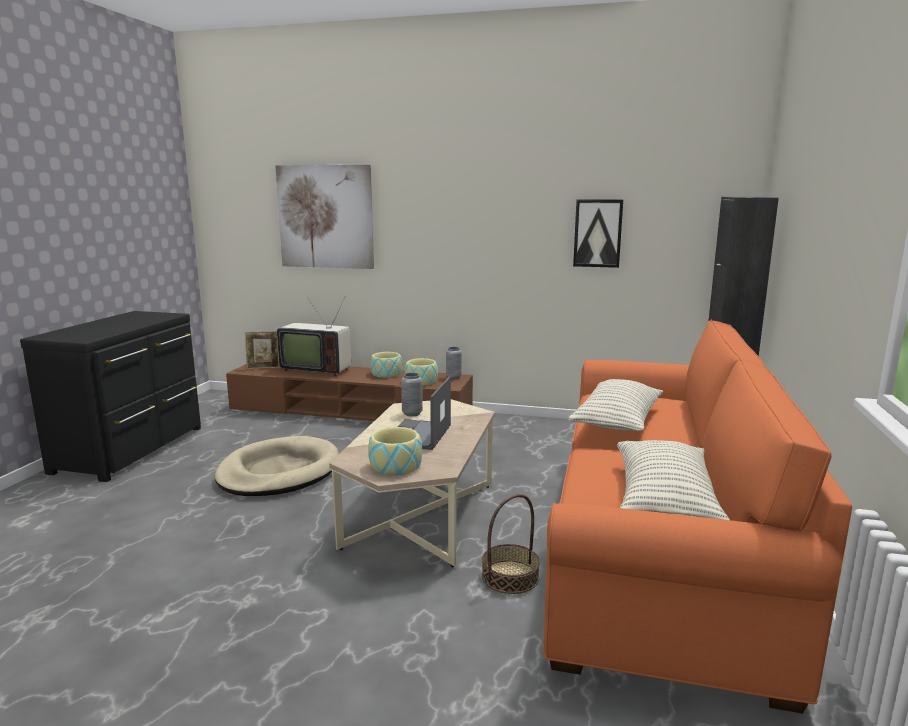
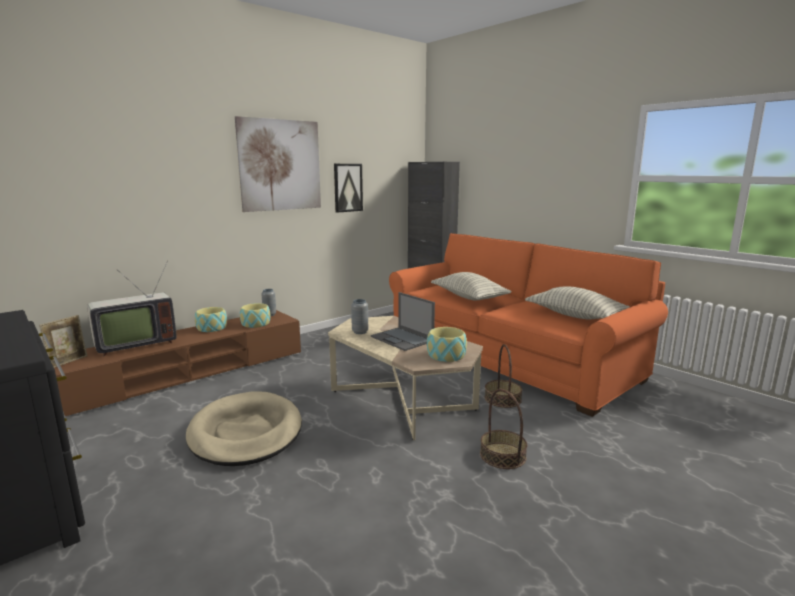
camera: 55 degrees left, 0 degrees up
picture [275,165,374,269] -> picture moved to [235,116,321,212]
none -> basket [480,389,527,469]

